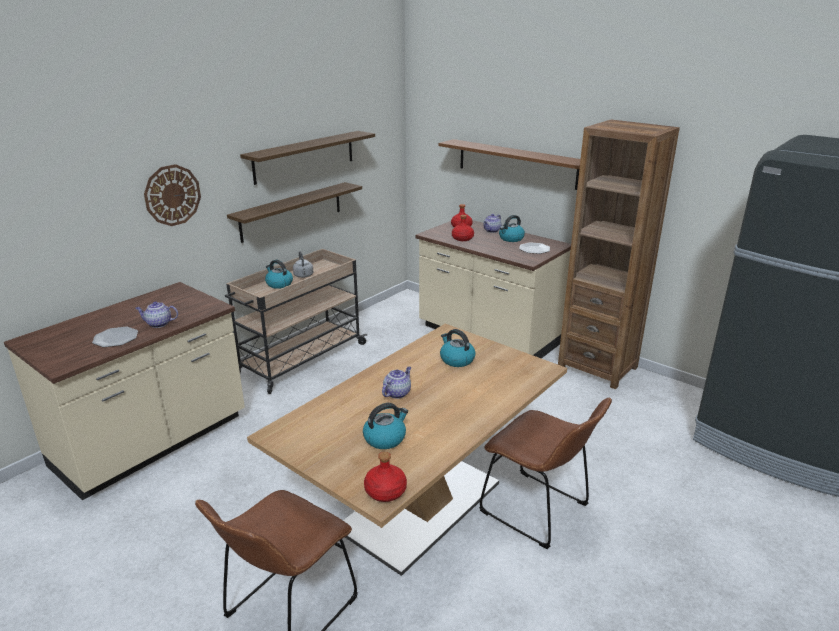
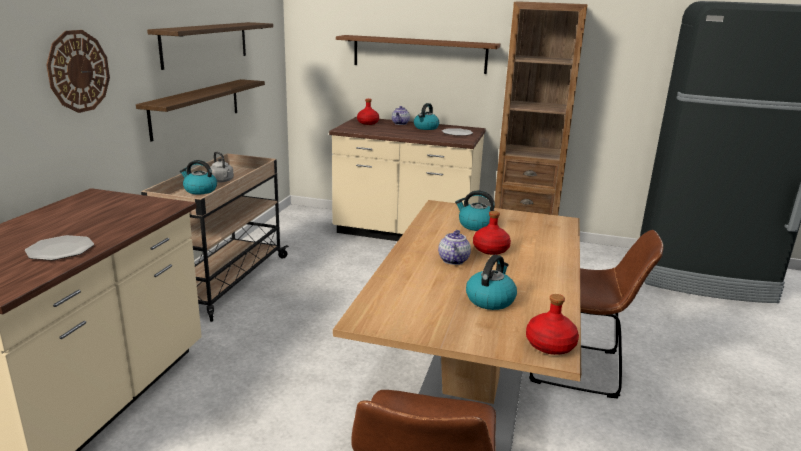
camera: 25 degrees left, 5 degrees down
teapot [135,301,178,328] -> none
red bottle [452,215,474,241] -> red bottle moved to [473,211,511,255]

